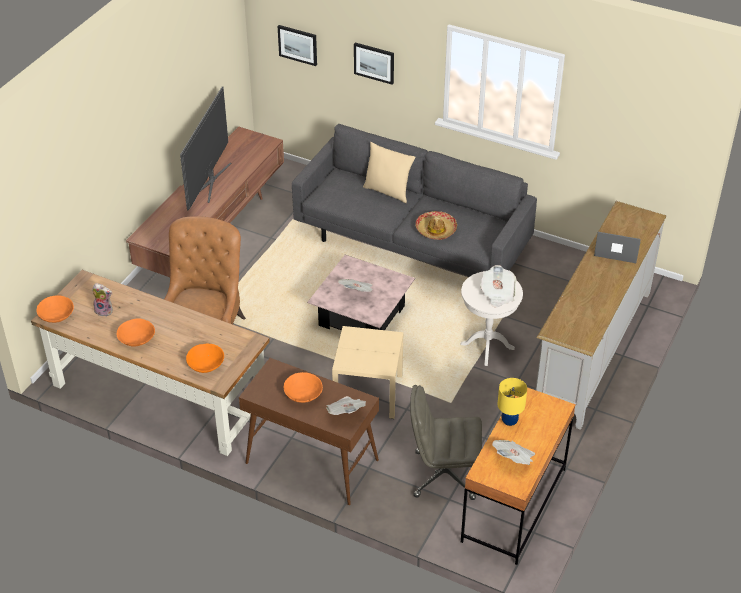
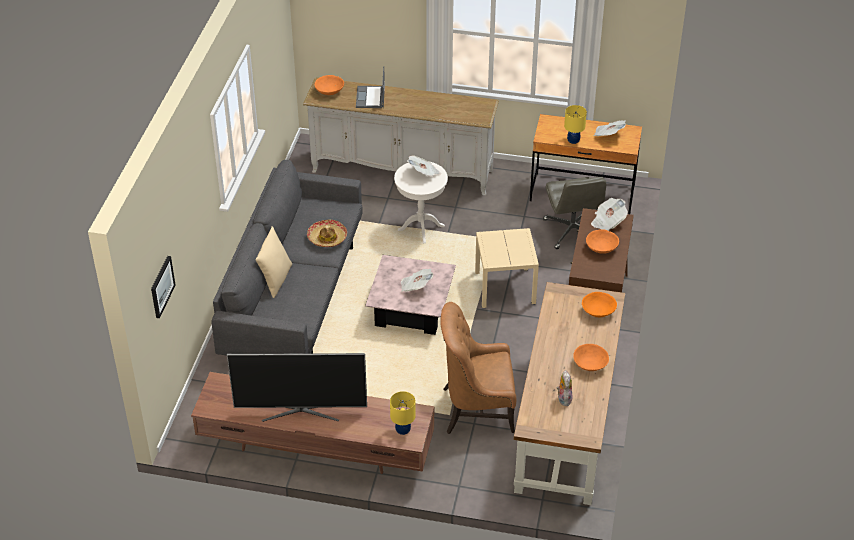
camera: 105 degrees left, 0 degrees up
orange bowl [36,295,74,323] -> orange bowl moved to [315,75,344,95]
picture [354,42,394,85] -> none
none -> yellow table lamp [390,391,416,435]

